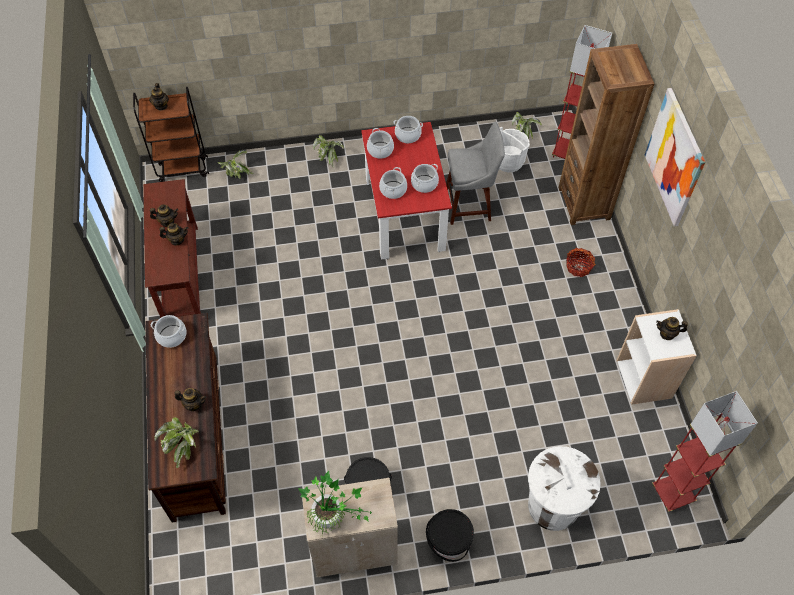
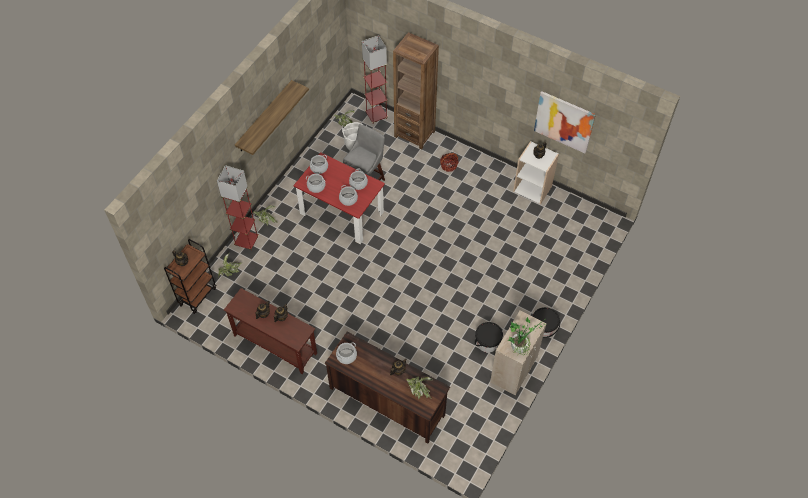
camera: 50 degrees left, 0 degrees up
white trash can [528,446,601,531] -> none
picture [645,88,705,227] -> picture moved to [534,91,596,153]
red floor lamp [652,391,758,512] -> red floor lamp moved to [217,165,259,250]
none -> shelf [235,80,309,155]

